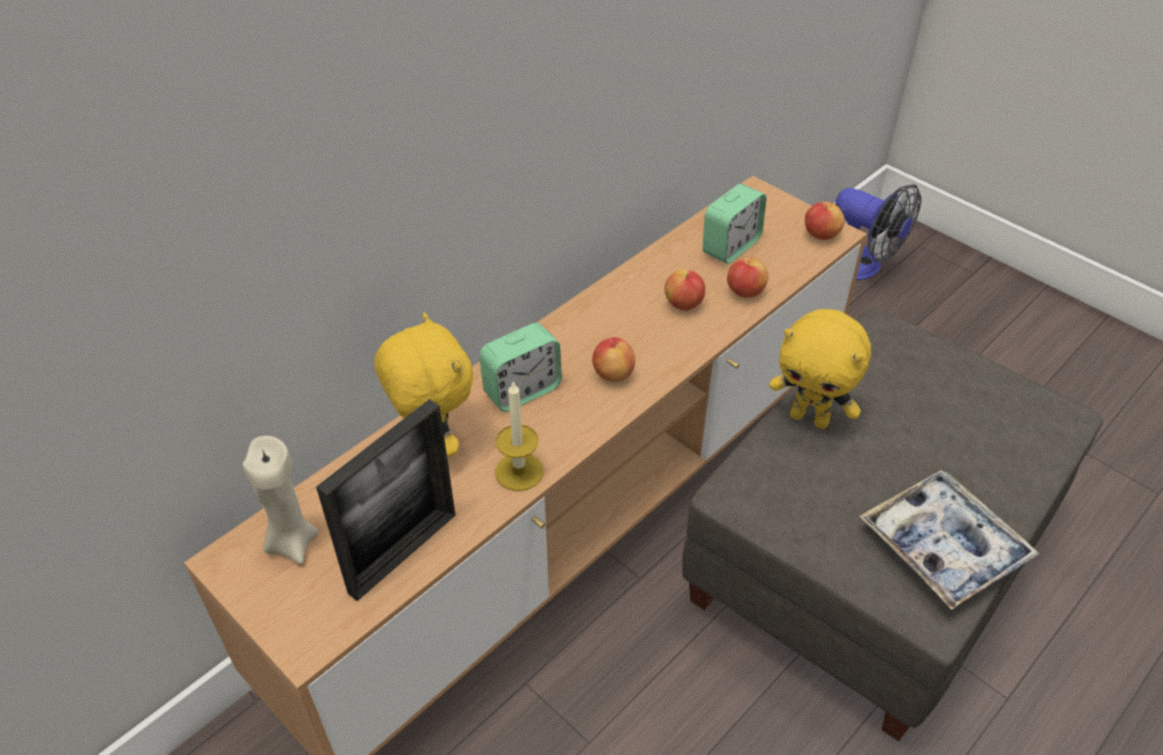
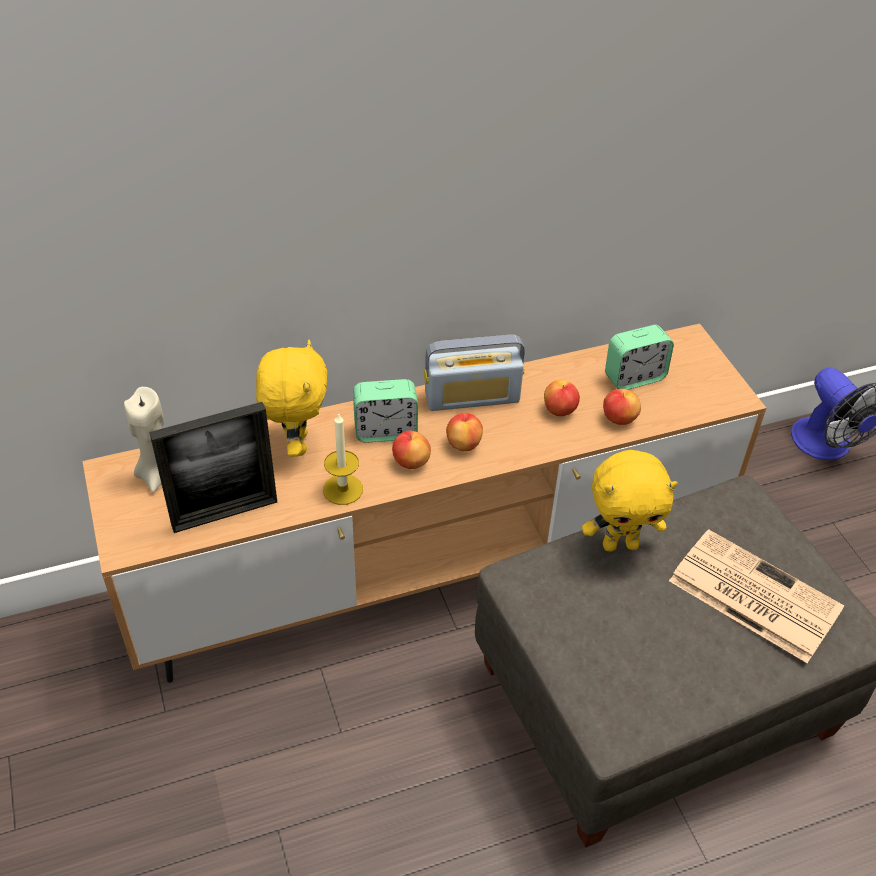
camera: 25 degrees right, 0 degrees up
yellow plush toy [769,309,871,429] -> yellow plush toy turned 60 degrees counterclockwise [582,450,678,552]
apple [805,202,845,240] -> apple moved to [392,431,431,469]
tray [859,470,1039,610] -> none
none -> radio [424,335,525,411]
none -> newspaper [669,529,844,663]

